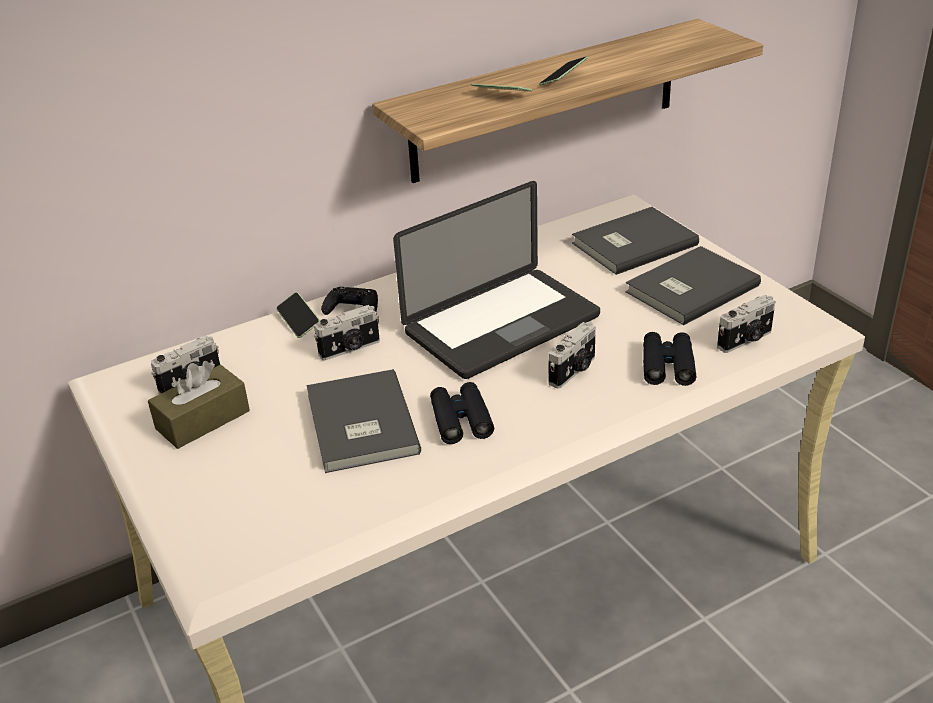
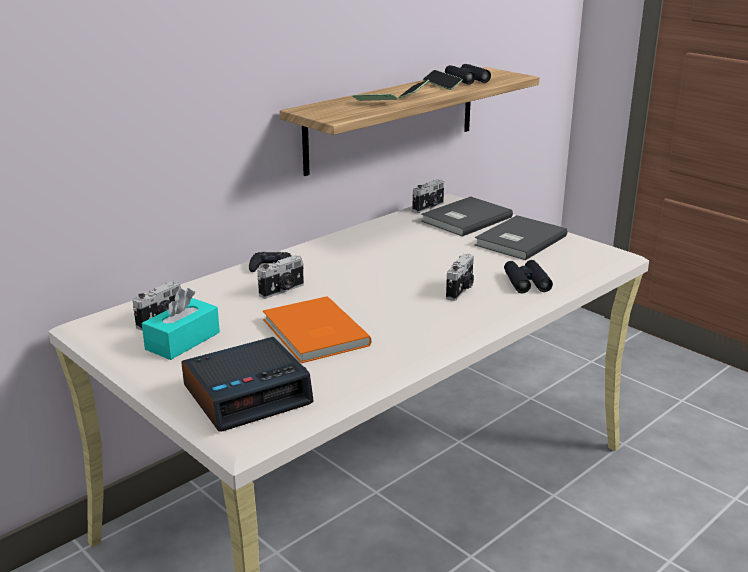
camera: 15 degrees left, 10 degrees down
brown tissue box [148,361,250,449] -> turquoise tissue box [142,288,220,360]
phone [276,292,320,338] -> phone moved to [423,70,463,90]
grey book [307,369,421,473] -> orange book [263,296,372,363]
laptop [393,181,600,379] -> none
black binoculars [430,382,494,444] -> black binoculars moved to [445,64,491,85]
camera [717,295,775,353] -> camera moved to [412,179,444,213]
none -> alarm clock [181,337,314,432]

